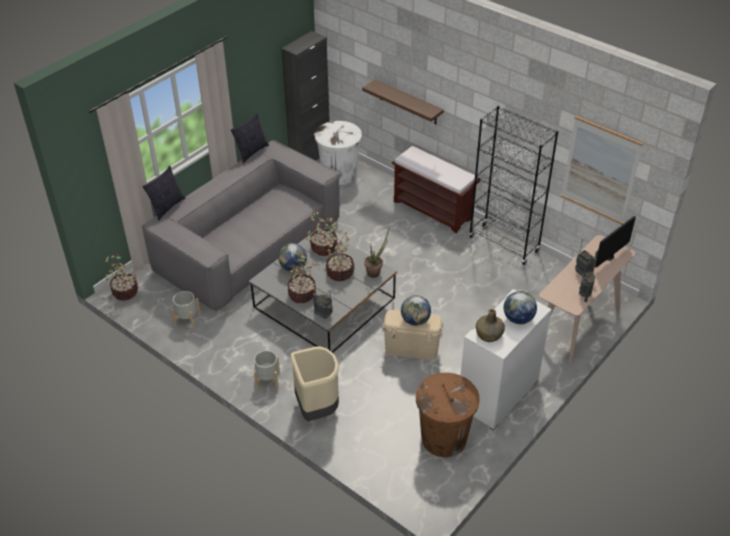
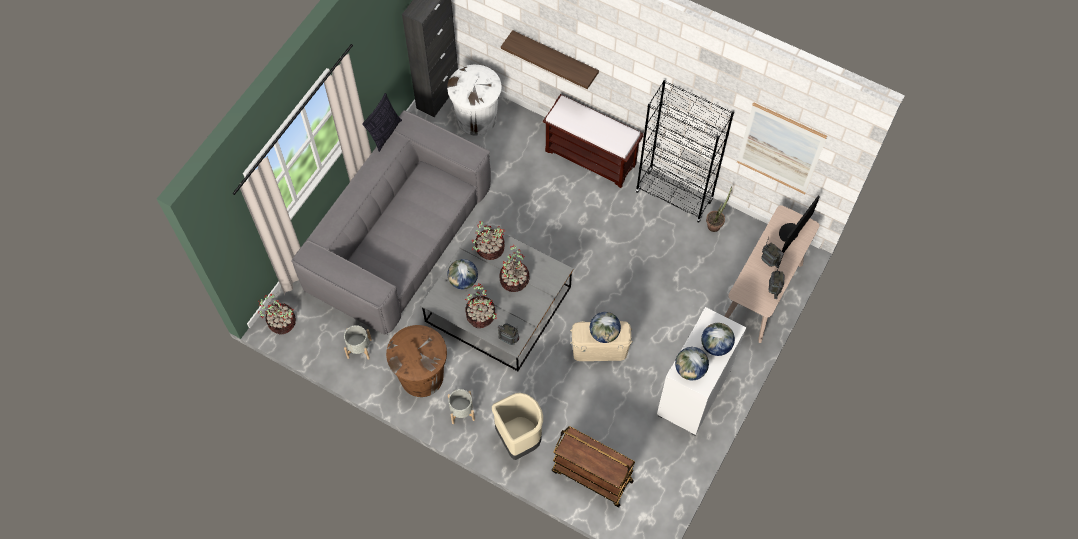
camera: 10 degrees left, 20 degrees up
pillow [143,166,185,220] -> none
potted plant [364,227,390,278] -> potted plant moved to [706,186,732,232]
brown trash can [416,373,480,457] -> brown trash can moved to [386,325,447,397]
green bottle [476,309,505,342] -> globe [675,347,709,380]
none -> brown cart [552,426,635,507]

